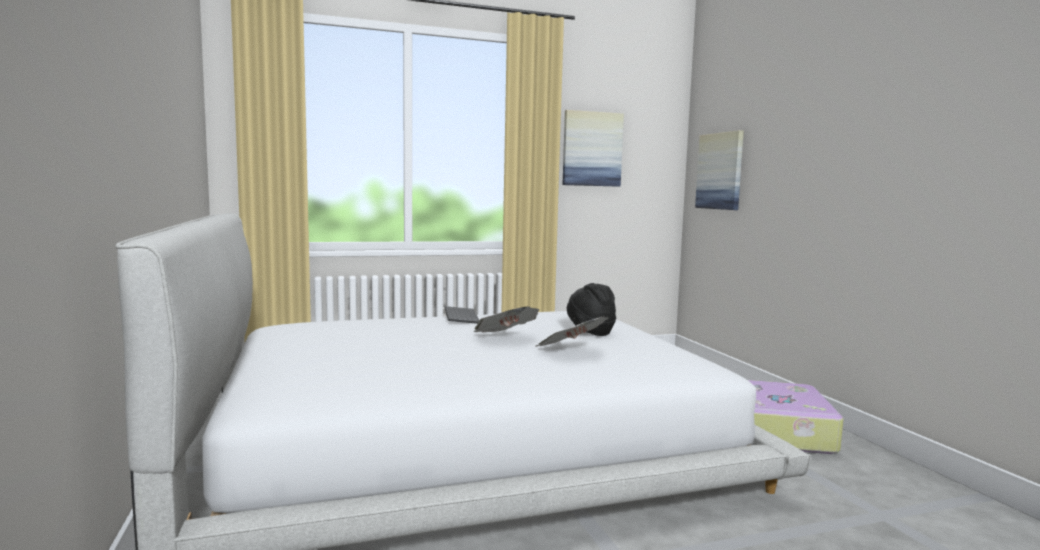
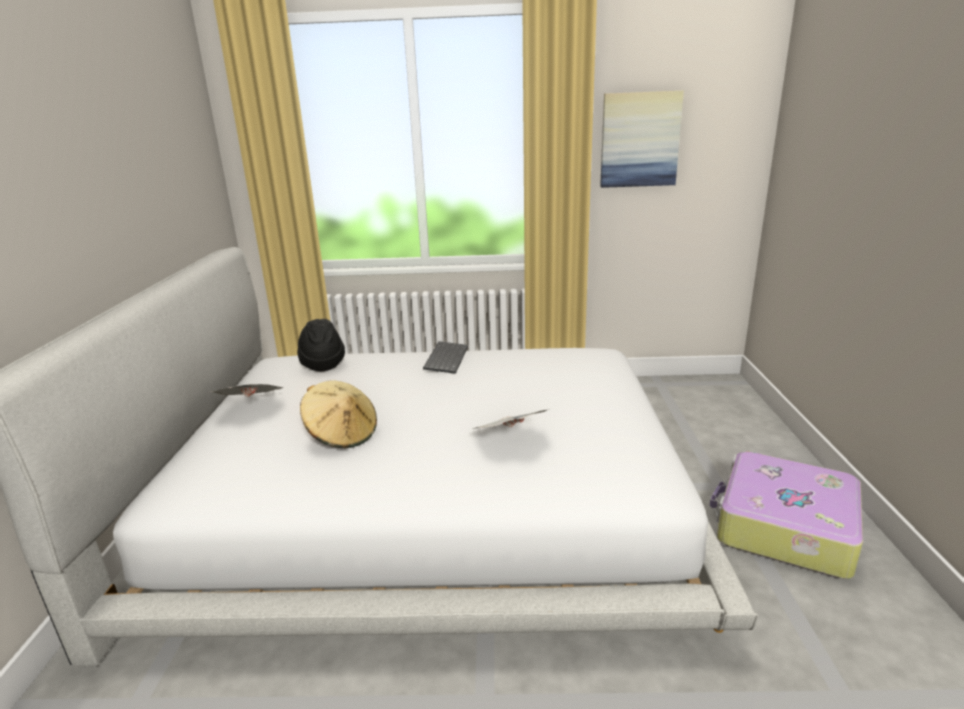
camera: 20 degrees right, 15 degrees up
newspaper [474,307,539,332] -> newspaper moved to [211,384,283,397]
black hat [567,283,616,336] -> black hat moved to [297,319,345,371]
picture [695,130,744,210] -> none
none -> beige hat [300,380,377,449]

